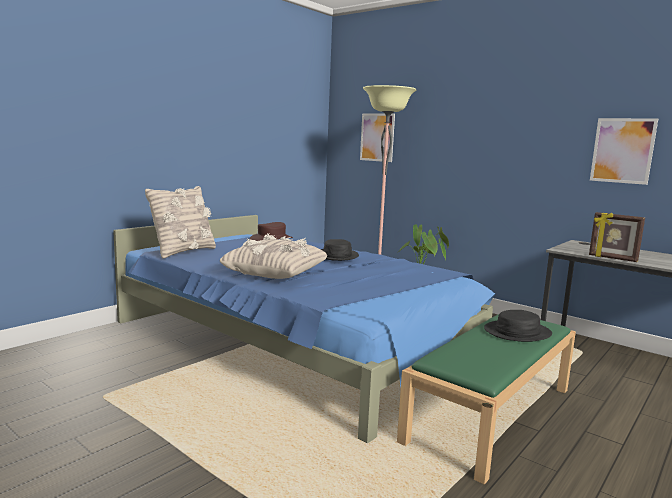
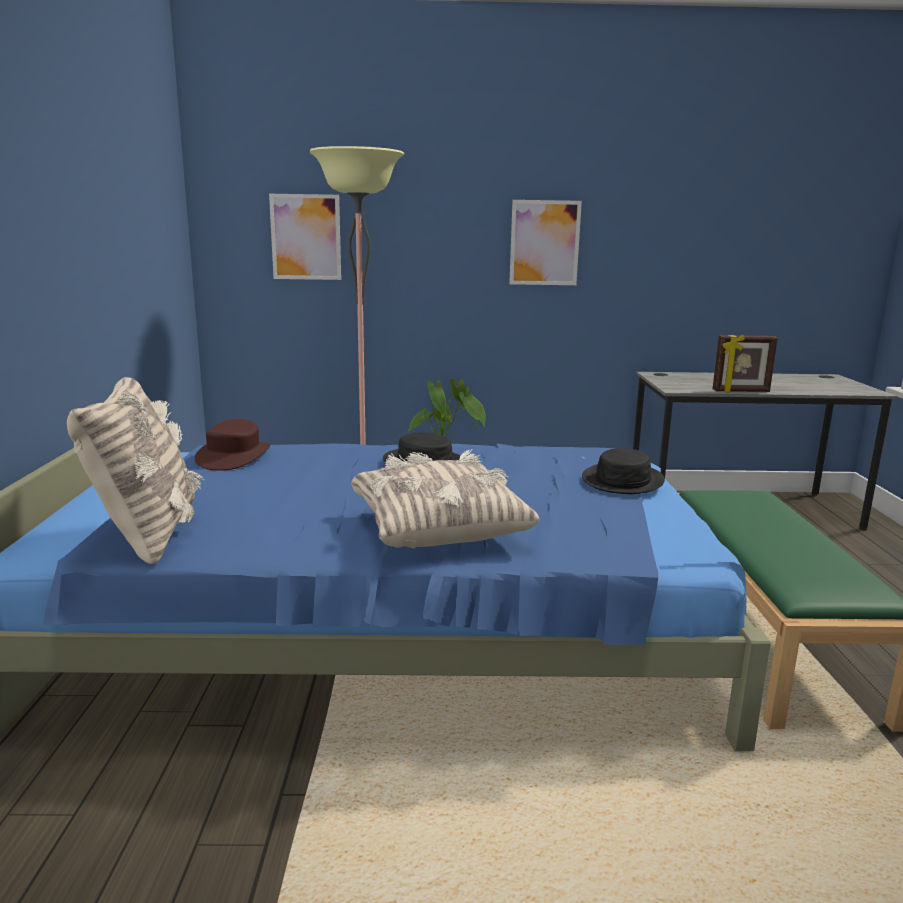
camera: 40 degrees left, 5 degrees up
black hat [484,310,552,342] -> black hat moved to [582,448,665,494]
picture [590,118,658,185] -> picture moved to [509,200,582,285]

